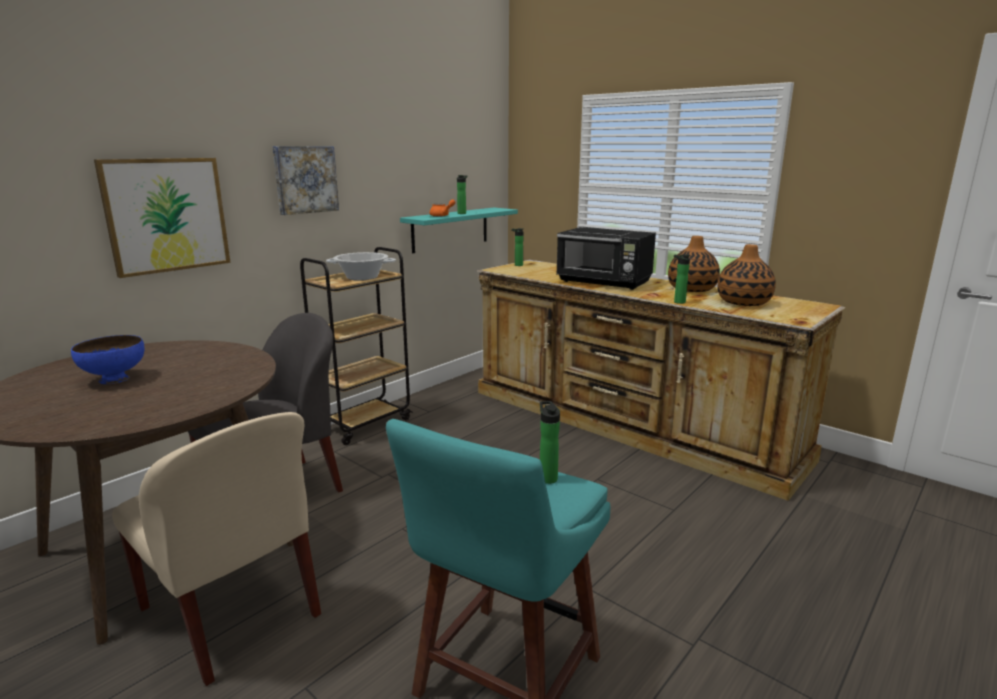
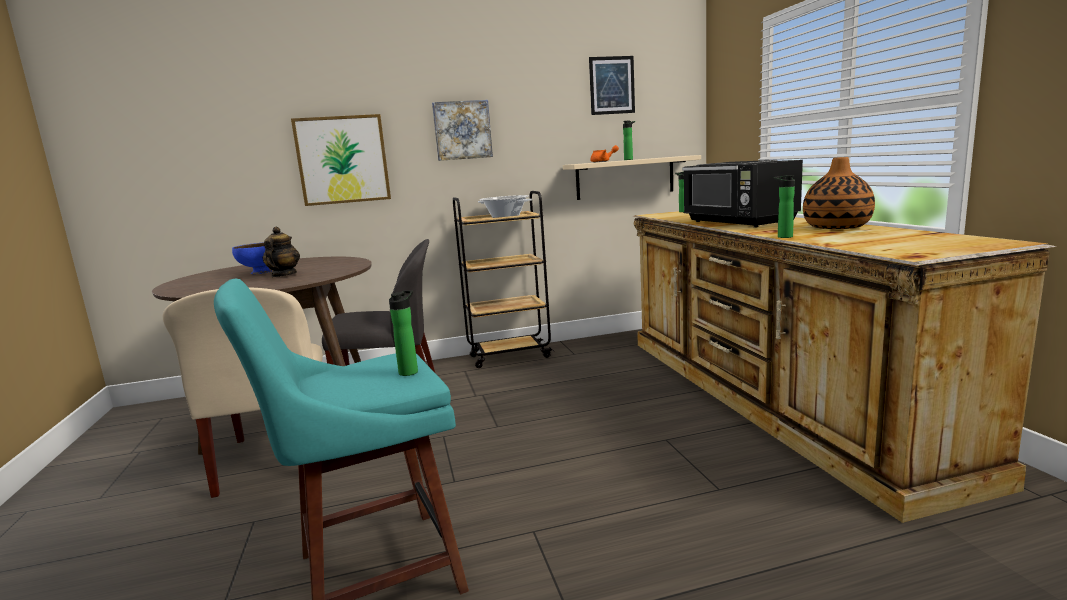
camera: 35 degrees right, 5 degrees down
turquoise shelf [400,208,518,253] -> beige shelf [563,155,701,200]
vase [717,244,776,306] -> none
none -> teapot [263,227,300,277]
none -> picture [589,56,635,115]

